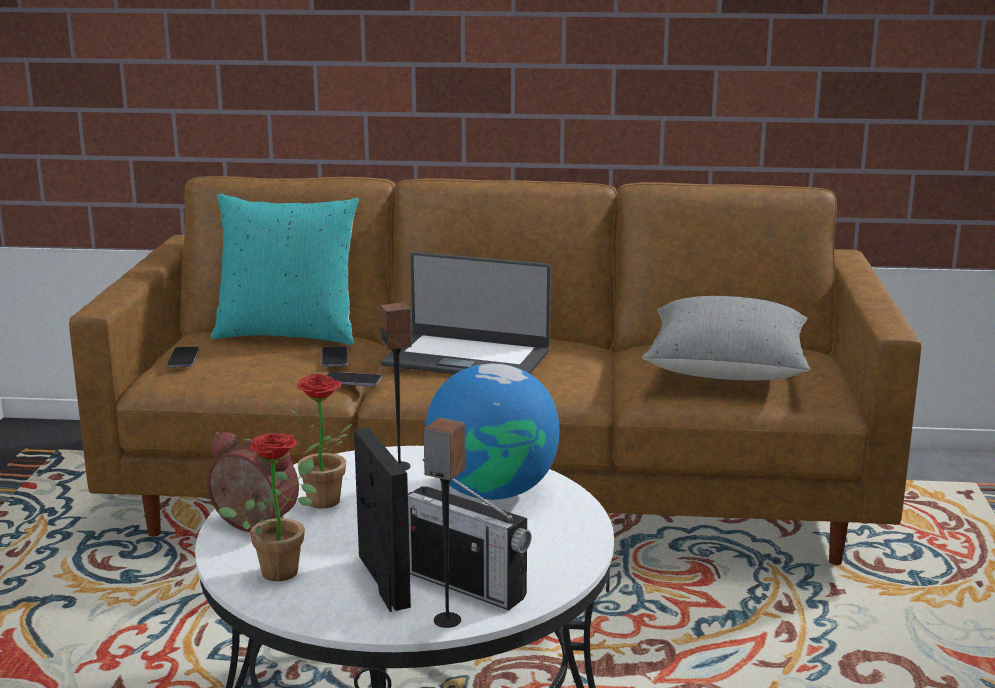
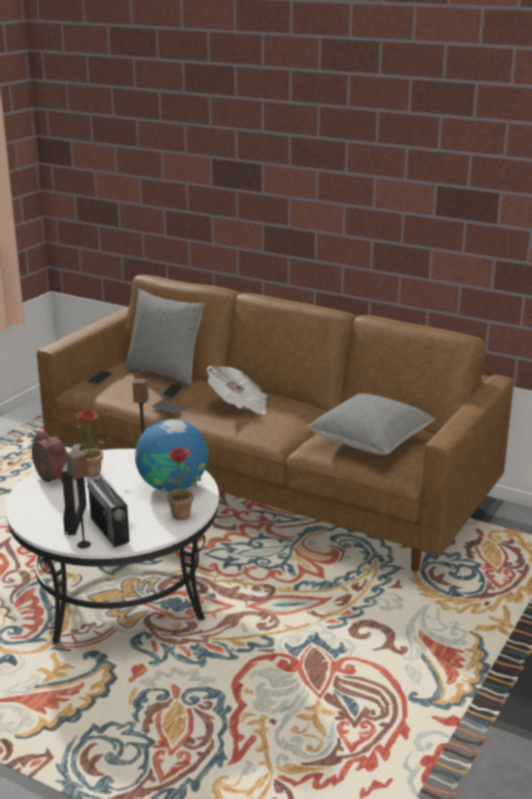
camera: 25 degrees right, 5 degrees up
turquoise pillow [211,194,359,345] -> grey pillow [125,289,205,386]
potted plant [218,433,316,581] -> potted plant moved to [154,448,205,520]
laptop [381,252,551,374] -> newspaper [207,366,268,414]

